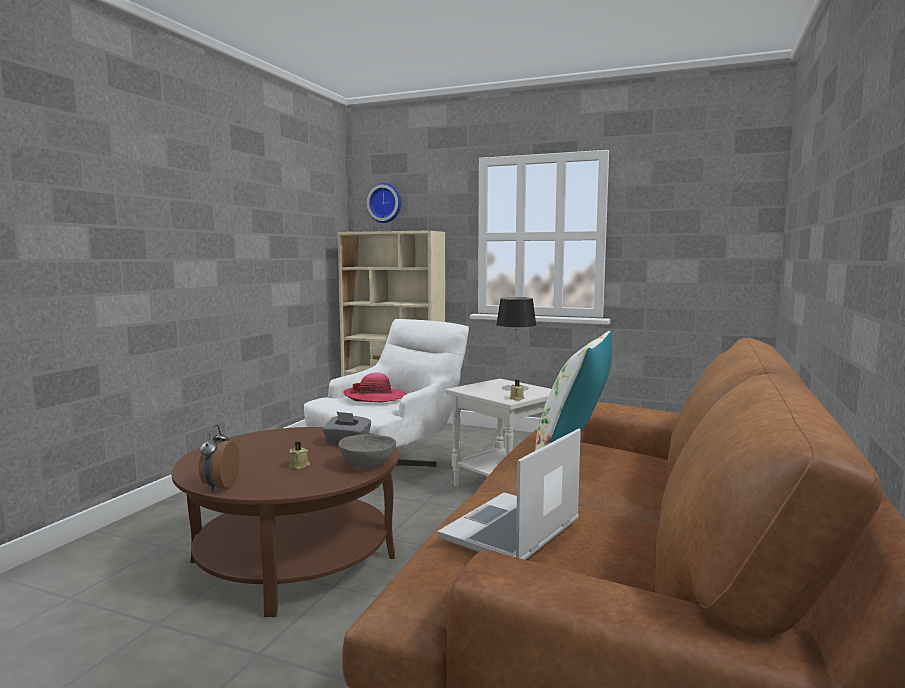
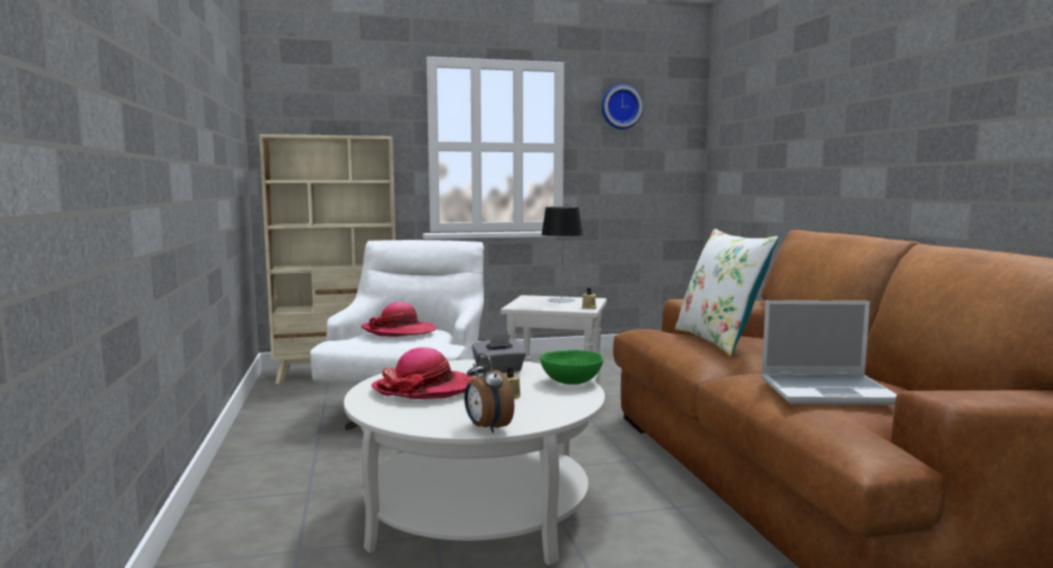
camera: 35 degrees left, 0 degrees up
brown coffee table [172,427,399,617] -> white coffee table [344,359,605,565]
grey bowl [338,434,396,468] -> green bowl [540,350,603,385]
wall clock [367,183,401,223] -> wall clock moved to [601,84,643,129]
laptop [437,428,581,560] -> laptop turned 90 degrees counterclockwise [761,300,897,405]
none -> hat [371,347,475,399]

